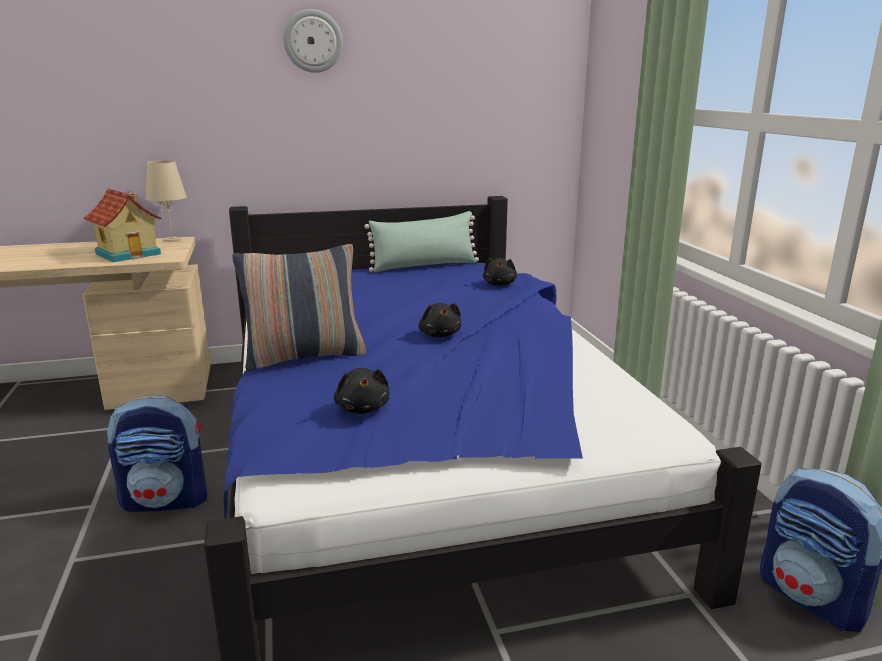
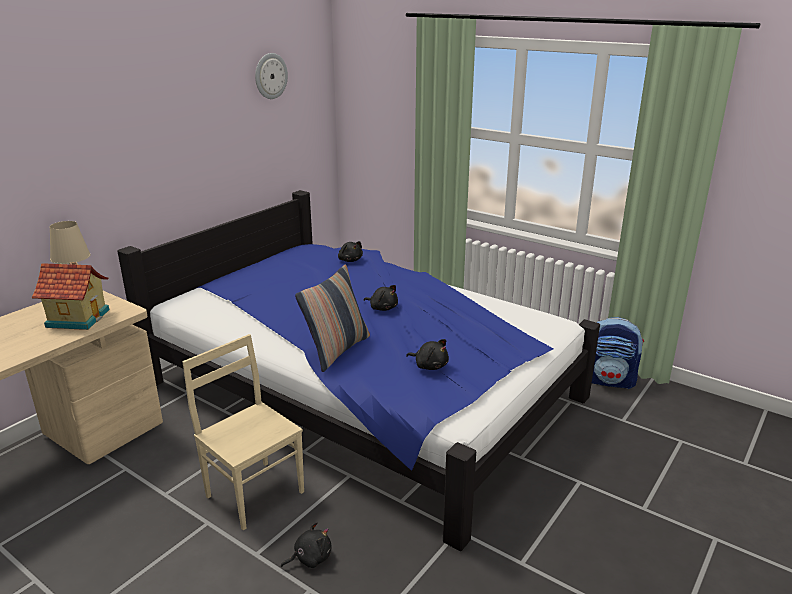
camera: 40 degrees left, 5 degrees up
backpack [107,395,207,512] -> beige chair [182,334,304,530]
wall clock [283,9,343,73] -> wall clock moved to [255,53,288,99]
green pillow [364,211,479,272] -> none
none -> black plush toy [281,522,332,568]

